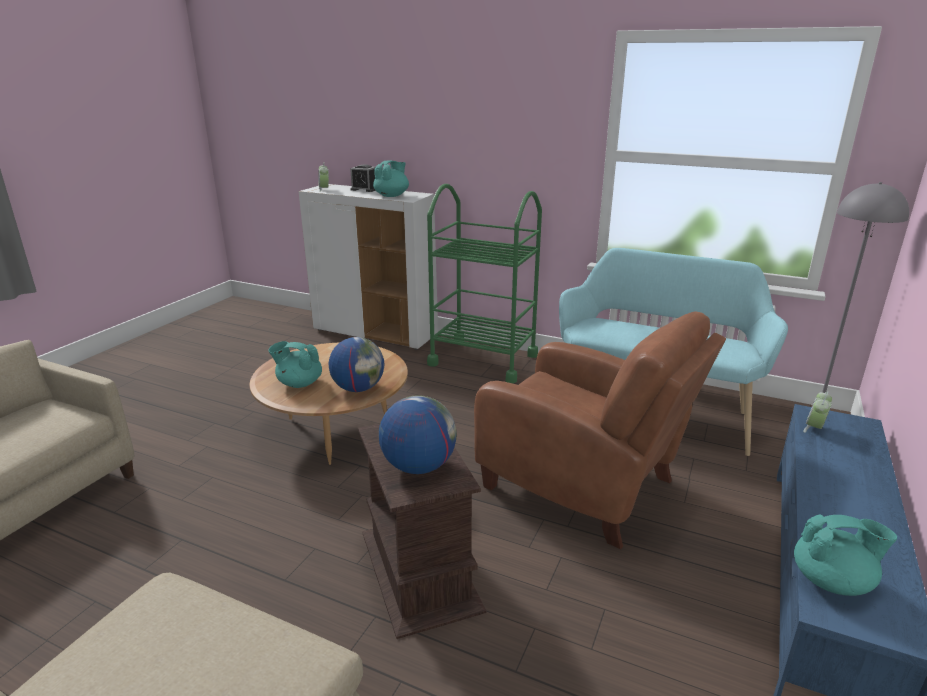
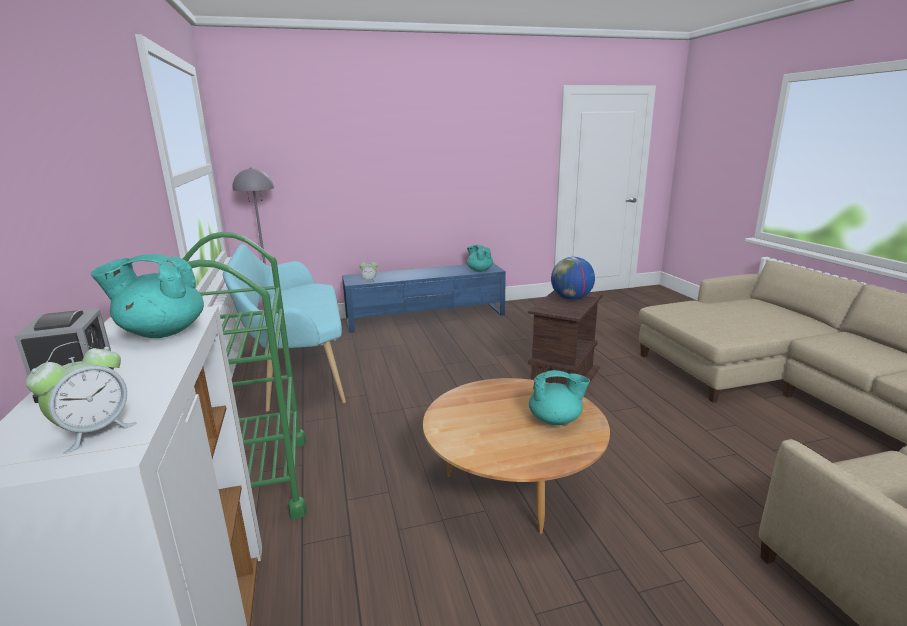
camera: 130 degrees left, 5 degrees down
turquoise teapot [268,341,322,388] -> turquoise teapot turned 60 degrees counterclockwise [529,370,590,425]
globe [329,337,384,392] -> none
brown armchair [474,311,726,549] -> none

